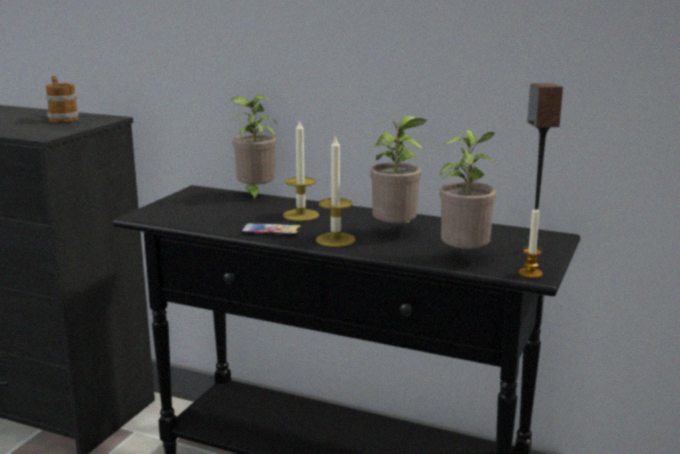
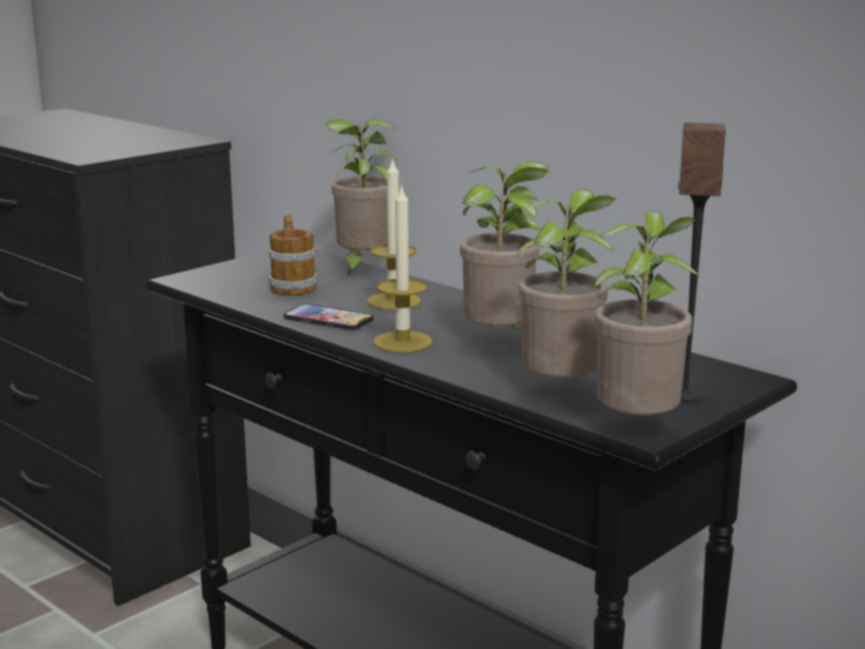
camera: 20 degrees right, 0 degrees up
mug [46,76,79,123] -> mug moved to [269,215,317,296]
candle [519,209,543,278] -> potted plant [593,211,700,415]

